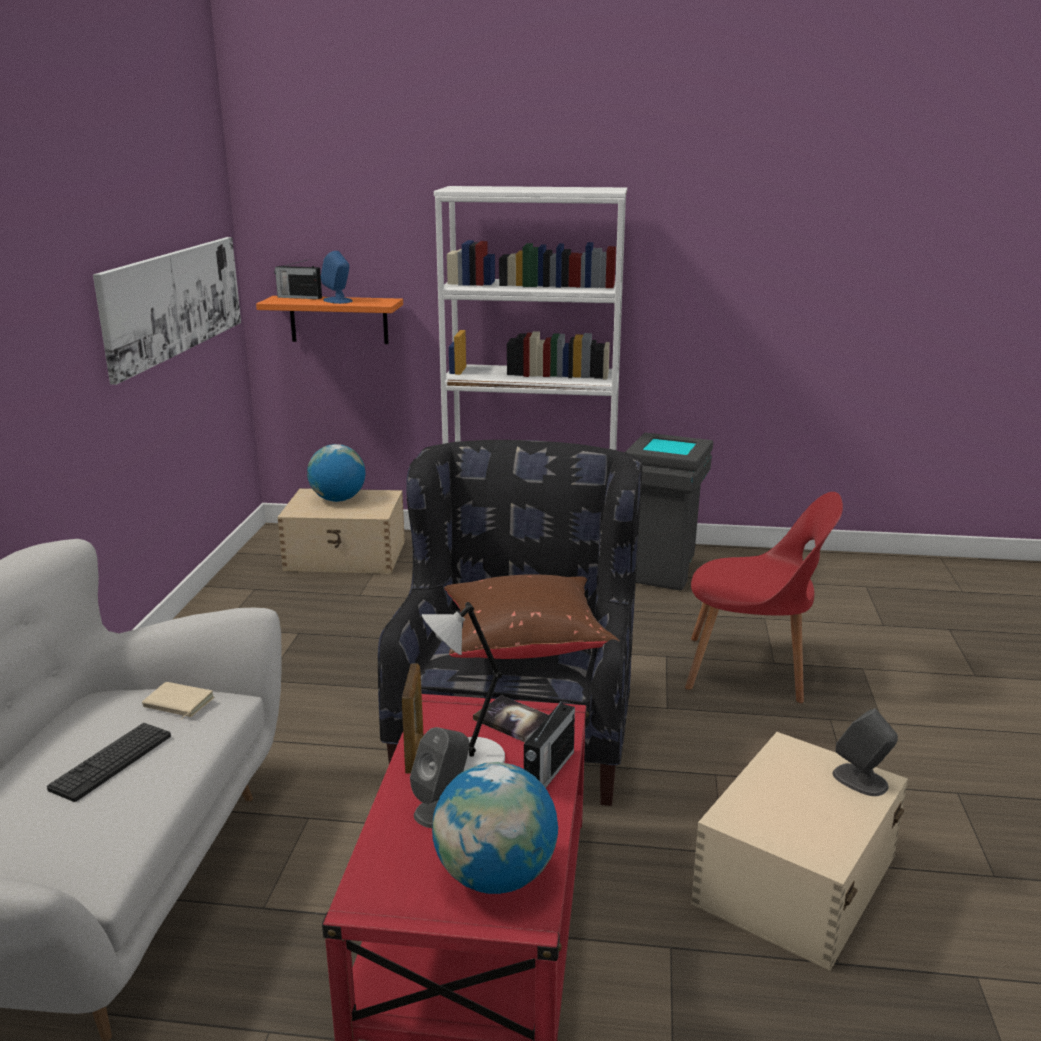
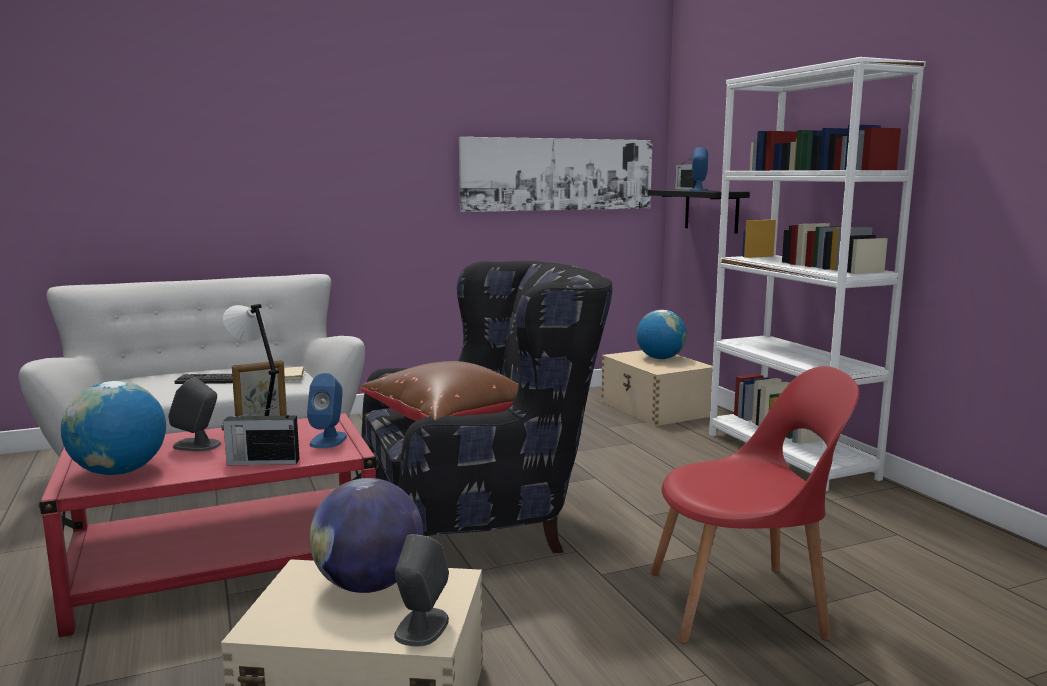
camera: 60 degrees right, 10 degrees down
orange shelf [256,296,403,344] -> black shelf [648,190,750,234]
book [473,695,549,742] -> blue speaker [307,373,347,448]
grey trash can [625,433,713,590] -> none
red chair [685,492,843,703] -> red chair turned 75 degrees counterclockwise [651,366,859,643]
none -> globe [309,478,423,593]

